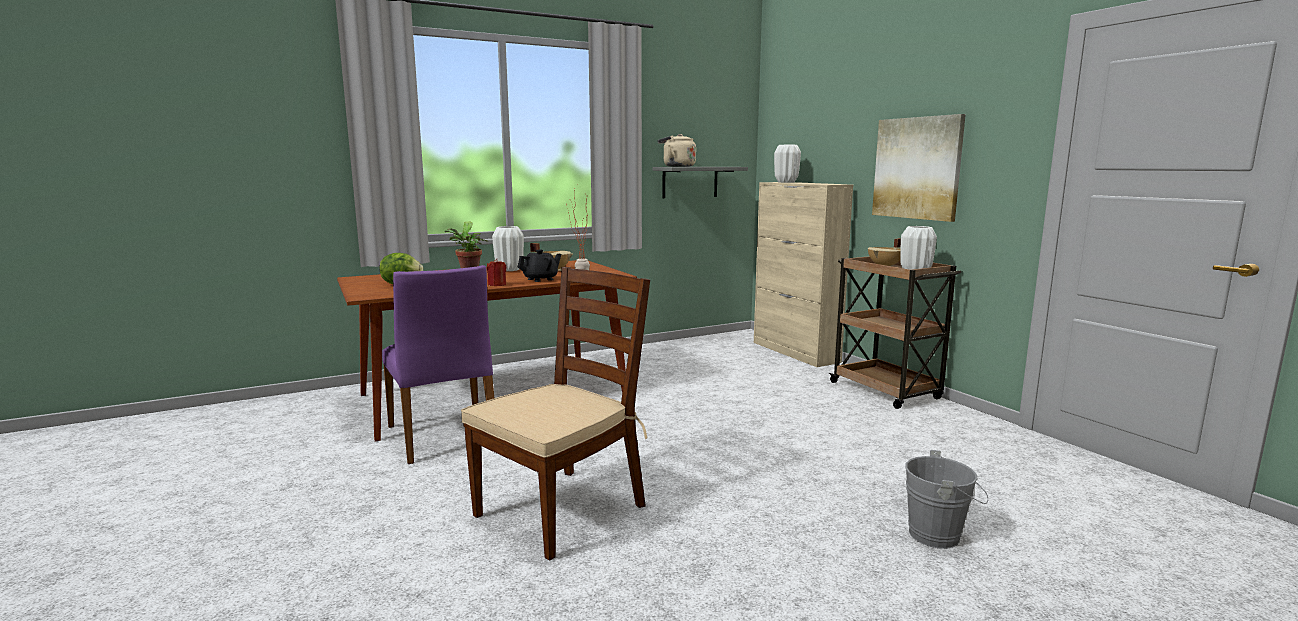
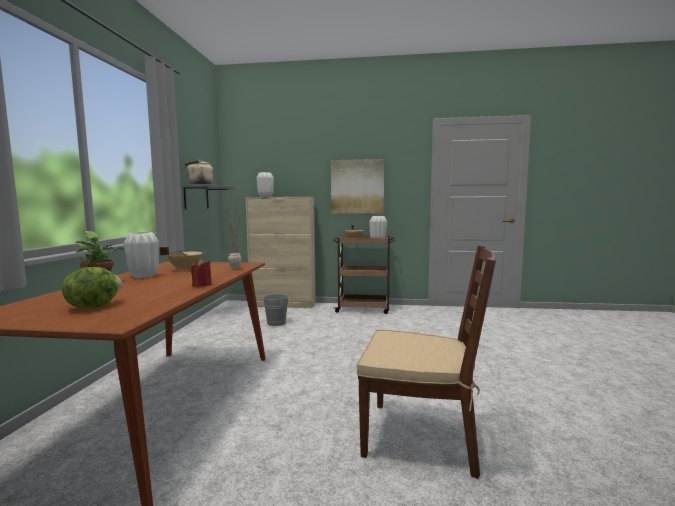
camera: 55 degrees left, 5 degrees down
purple chair [382,265,494,464] -> none
brown chair [461,267,650,561] -> brown chair turned 120 degrees clockwise [357,246,496,479]
black teapot [518,250,561,282] -> none
grey bucket [905,450,988,549] -> grey bucket moved to [263,292,293,326]

